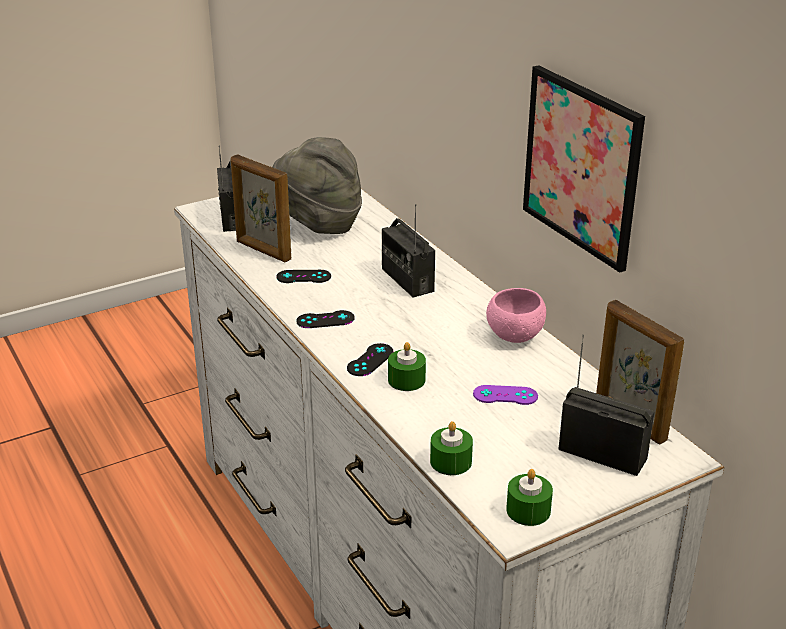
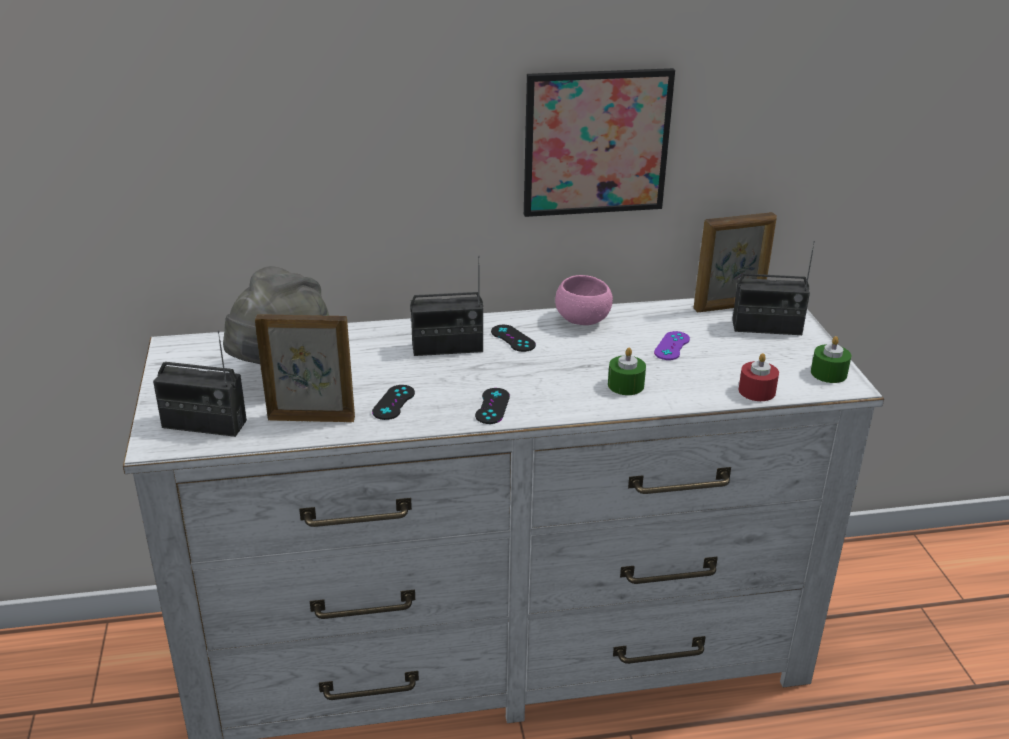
camera: 70 degrees left, 0 degrees up
picture frame [231,155,291,262] -> picture frame turned 150 degrees counterclockwise [255,314,355,422]
black game controller [347,343,393,376] -> black game controller moved to [491,325,536,352]
green candle [430,421,473,475] -> red candle [739,353,779,401]
radio [558,335,655,476] -> radio turned 135 degrees counterclockwise [732,241,815,335]

